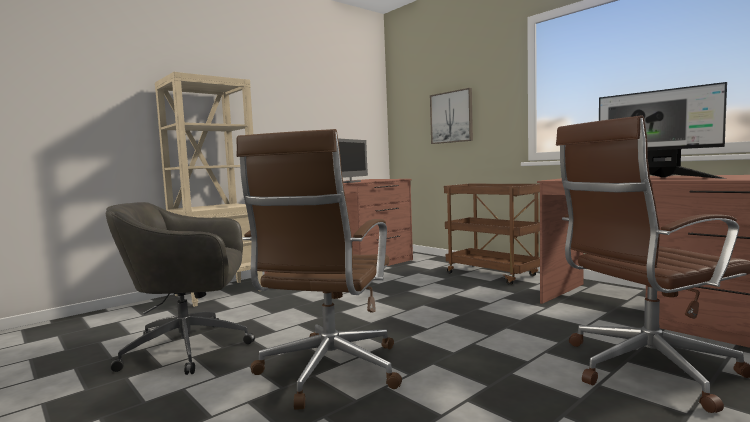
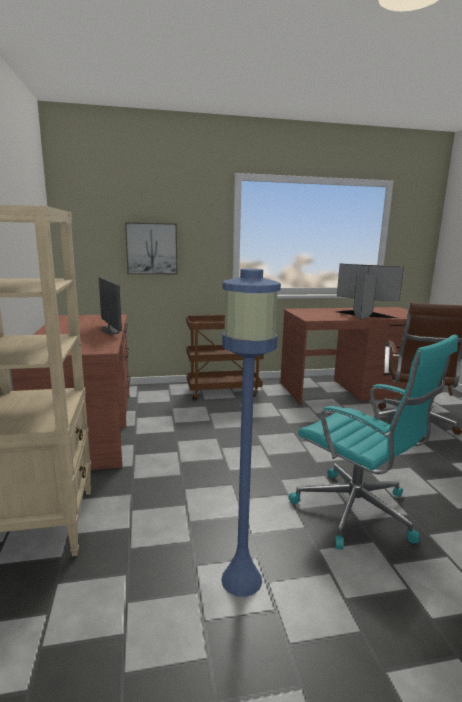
camera: 60 degrees left, 10 degrees up
grey office chair [106,202,255,375] -> blue floor lamp [221,268,281,597]
brown office chair [237,129,402,410] -> turquoise office chair [289,335,458,550]
monitor [599,82,727,179] -> monitor turned 135 degrees counterclockwise [337,264,404,320]

